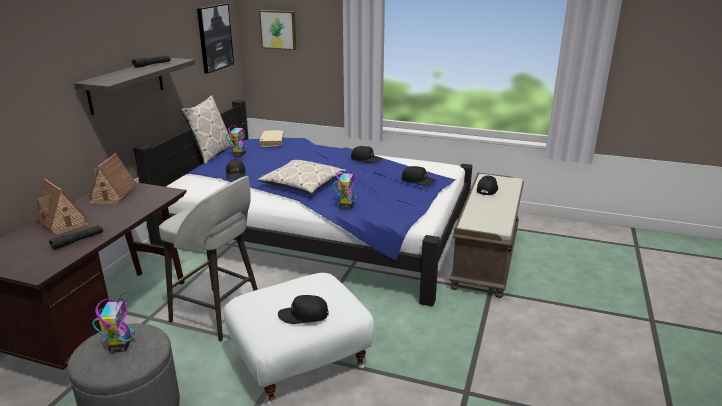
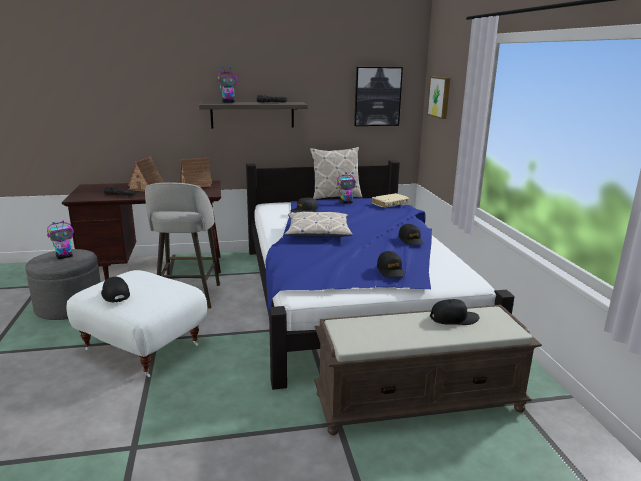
camera: 60 degrees right, 5 degrees down
toy robot [333,166,361,209] -> toy robot moved to [217,66,238,103]

